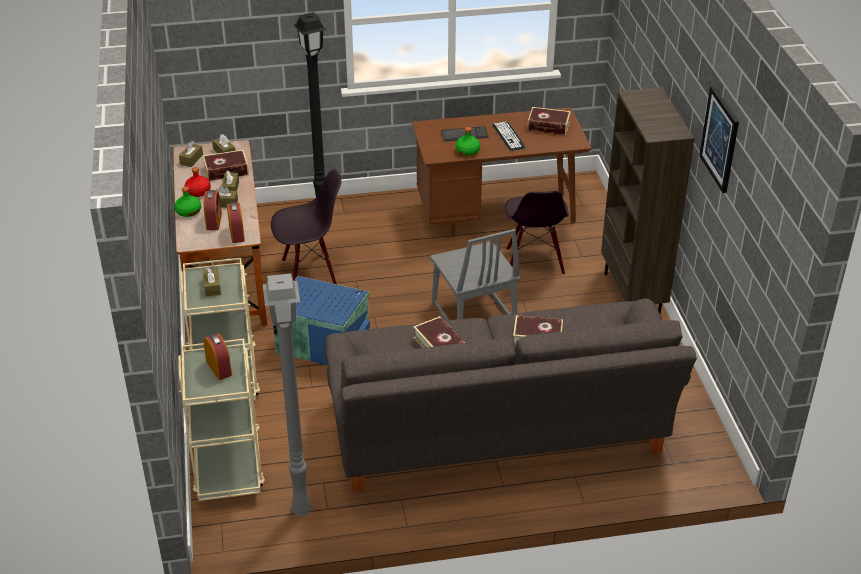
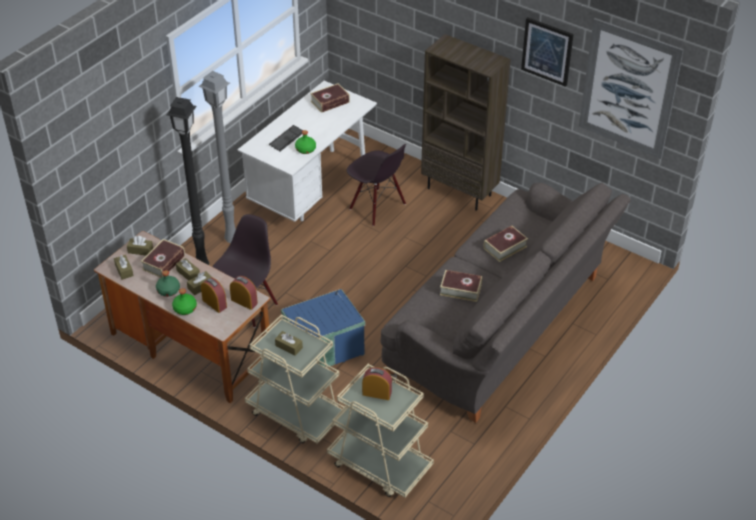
camera: 45 degrees left, 5 degrees up
red bottle [184,167,211,197] -> green bottle [156,270,180,297]
grey floor lamp [263,273,312,516] -> grey floor lamp moved to [199,71,236,243]
brown desk [412,107,592,235] -> white desk [237,81,377,222]
grey chair [430,229,520,321] -> none
keyboard [493,121,526,151] -> none
none -> picture [579,18,684,159]

